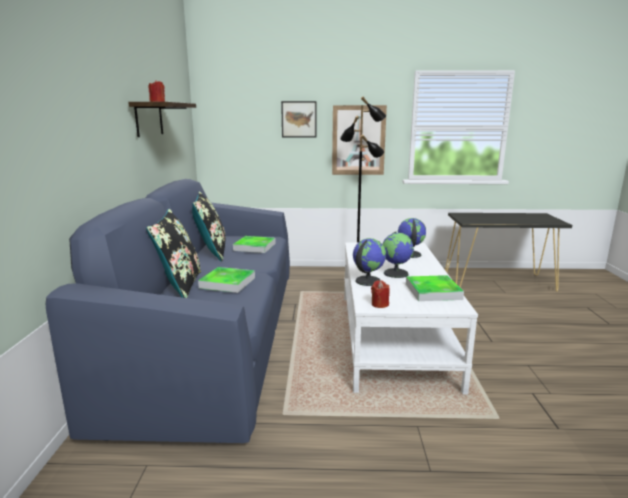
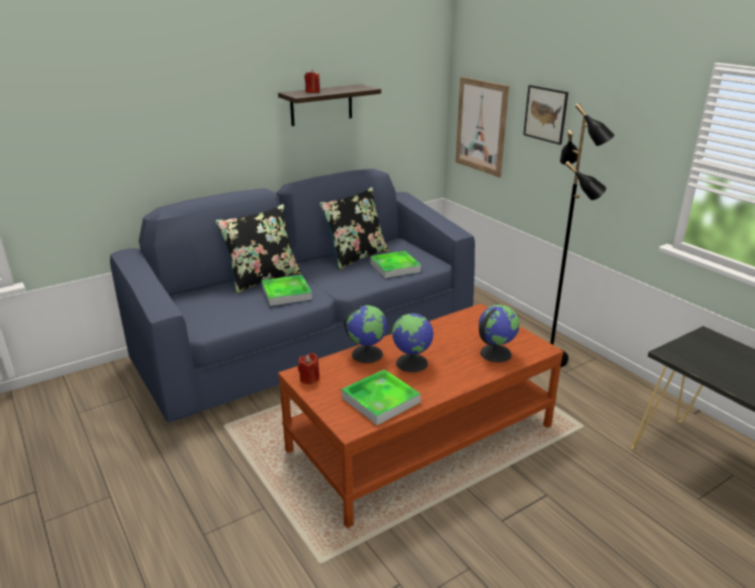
camera: 55 degrees right, 10 degrees up
picture [332,105,387,175] -> picture moved to [456,77,509,178]
white coffee table [344,242,478,395] -> brown coffee table [278,303,564,528]

